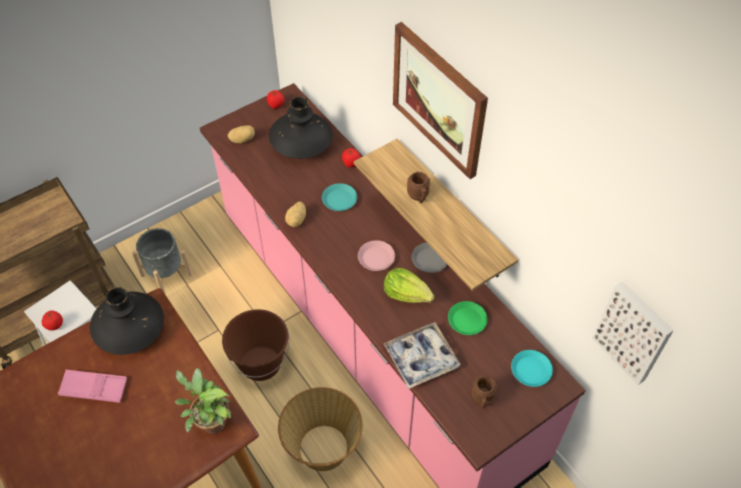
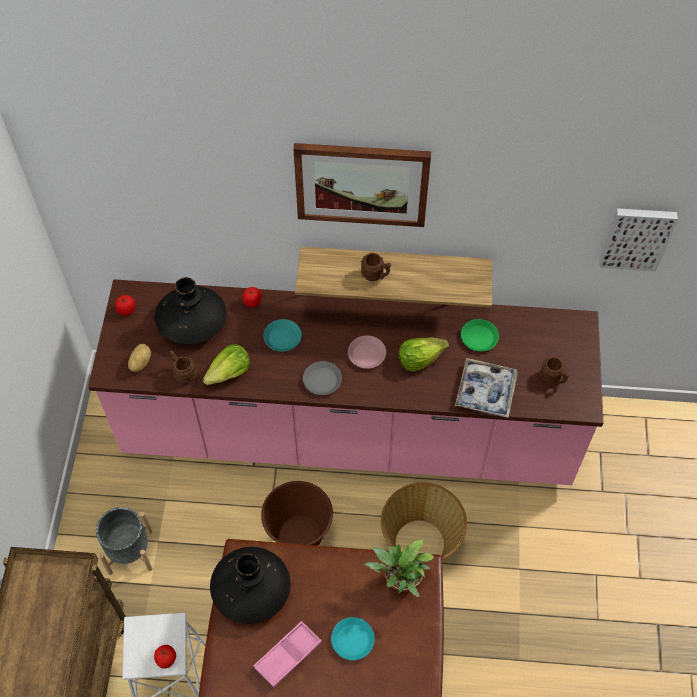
camera: 50 degrees left, 5 degrees up
potato [285,201,306,227] -> none
grey plate [412,242,448,273] -> grey plate moved to [303,361,342,395]
turquoise plate [511,350,553,387] -> turquoise plate moved to [331,617,375,660]
none -> brown mug [170,350,196,383]
none -> lettuce [203,344,250,385]

